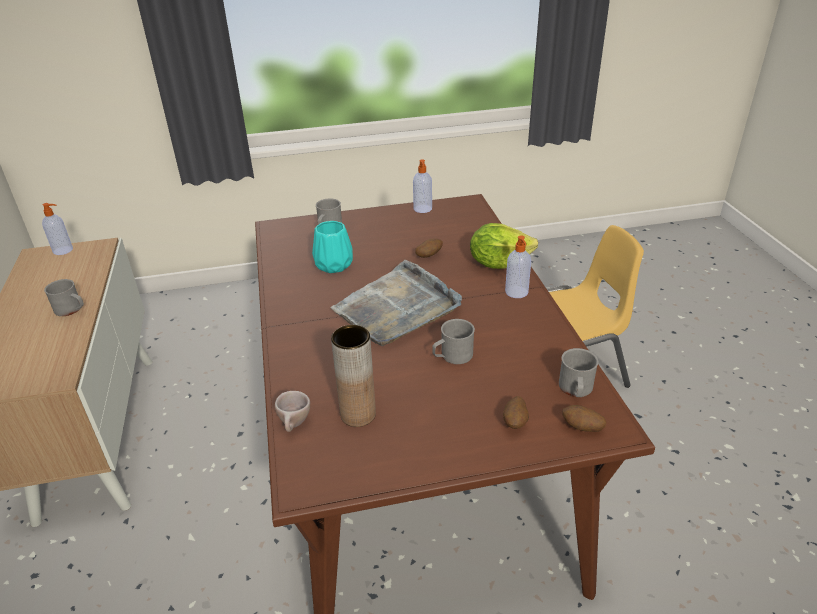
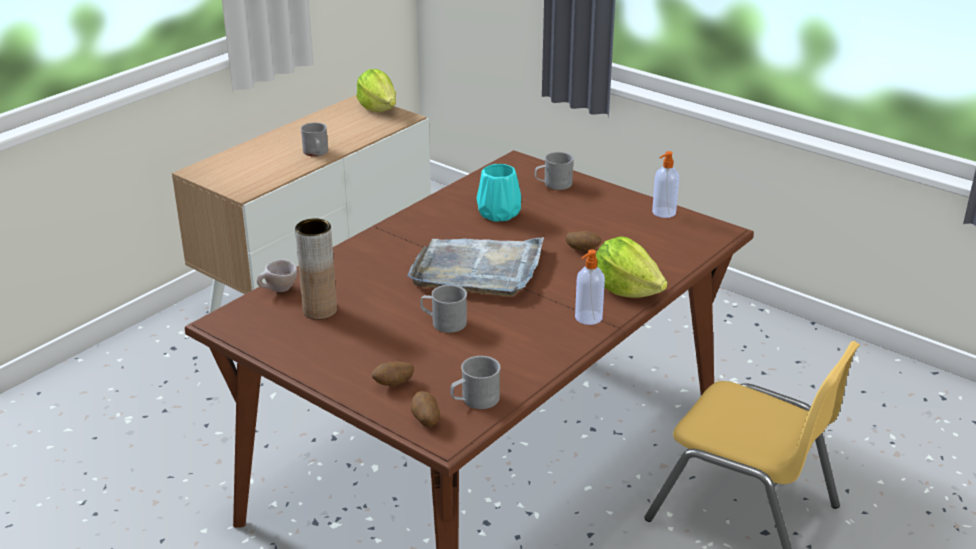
camera: 50 degrees right, 5 degrees down
soap dispenser [42,203,73,255] -> lettuce [356,69,396,112]

